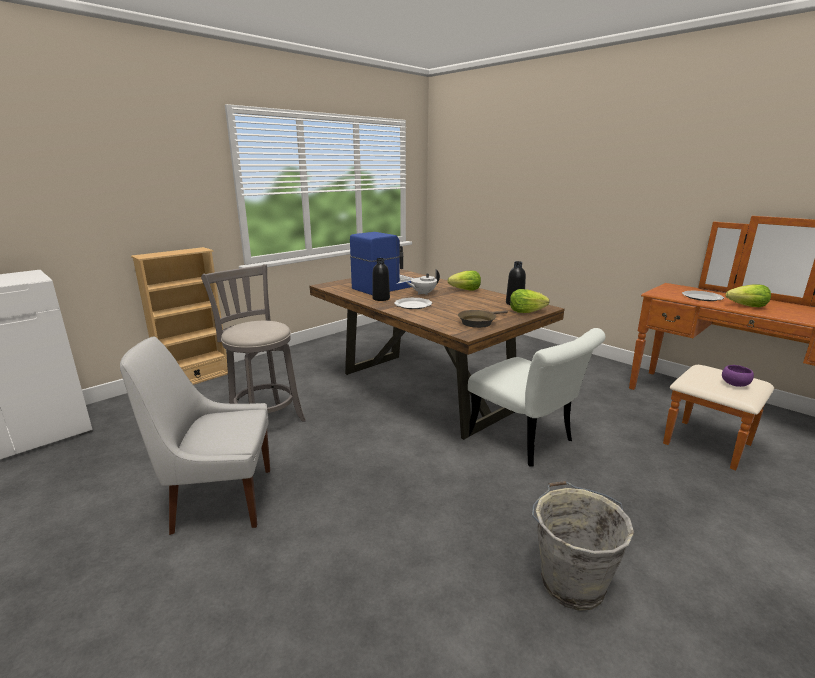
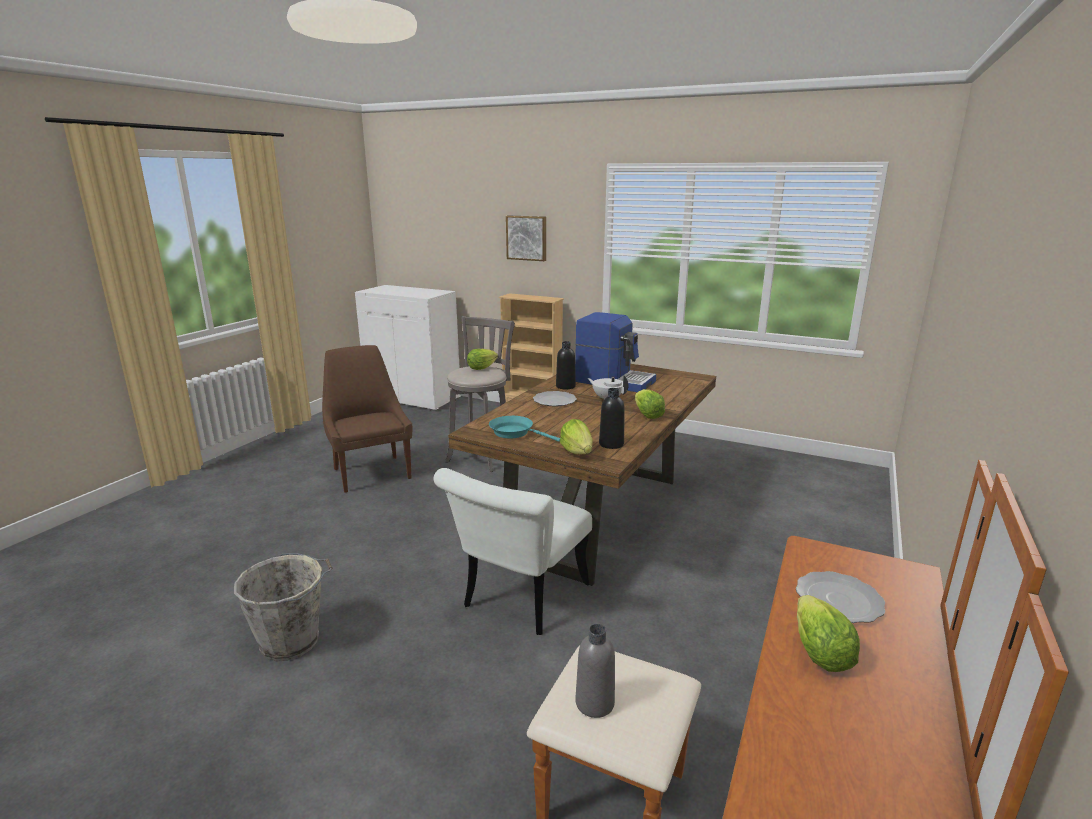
camera: 70 degrees right, 0 degrees up
white chair [120,336,270,535] -> brown chair [322,345,412,492]
brown frying pan [458,310,508,328] -> turquoise frying pan [489,416,560,442]
purple bowl [722,365,754,387] -> grey bottle [575,624,615,718]
none -> lettuce [467,349,498,370]
none -> picture [506,215,546,261]

